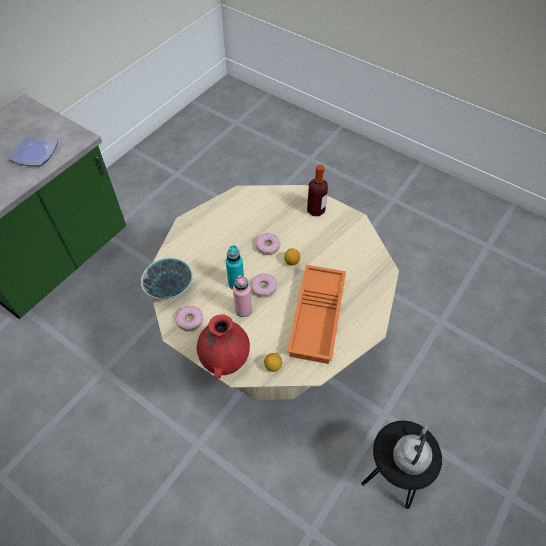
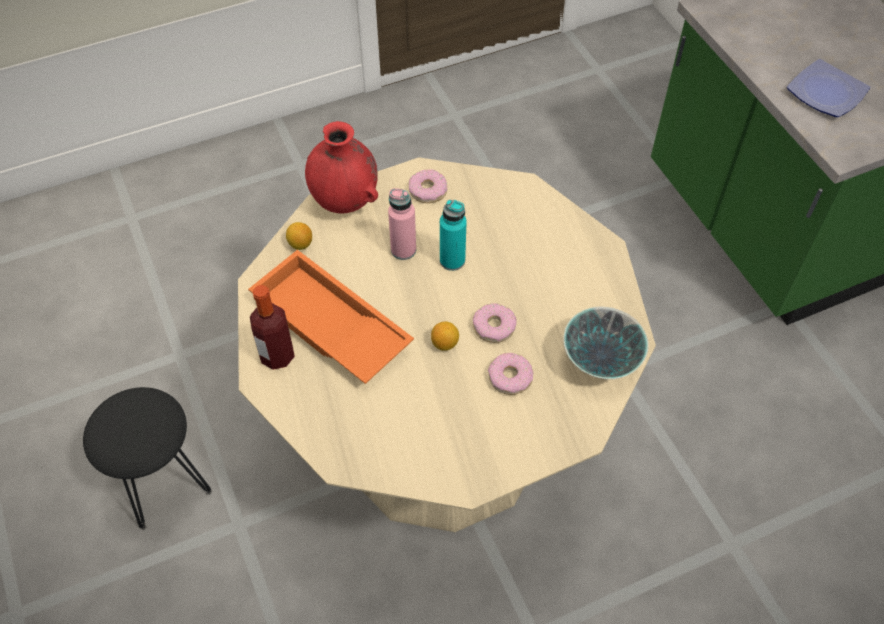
camera: 120 degrees right, 0 degrees up
bowl [141,258,193,299] -> bowl moved to [563,307,648,379]
donut [251,273,277,298] -> donut moved to [488,353,533,395]
bottle [307,165,328,216] -> bottle moved to [250,285,295,370]
grey kettle [393,426,432,475] -> none

